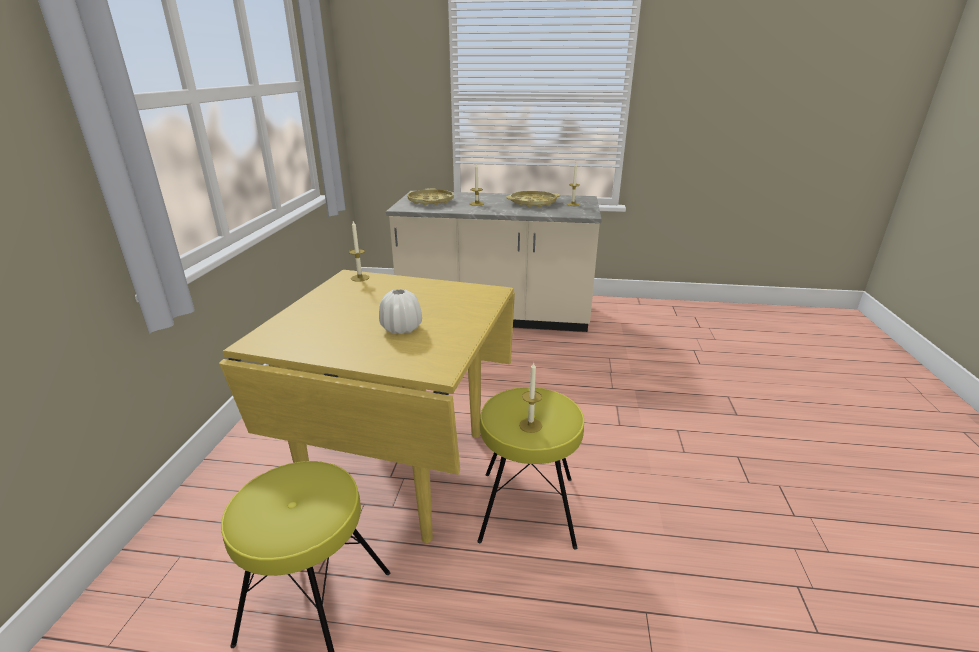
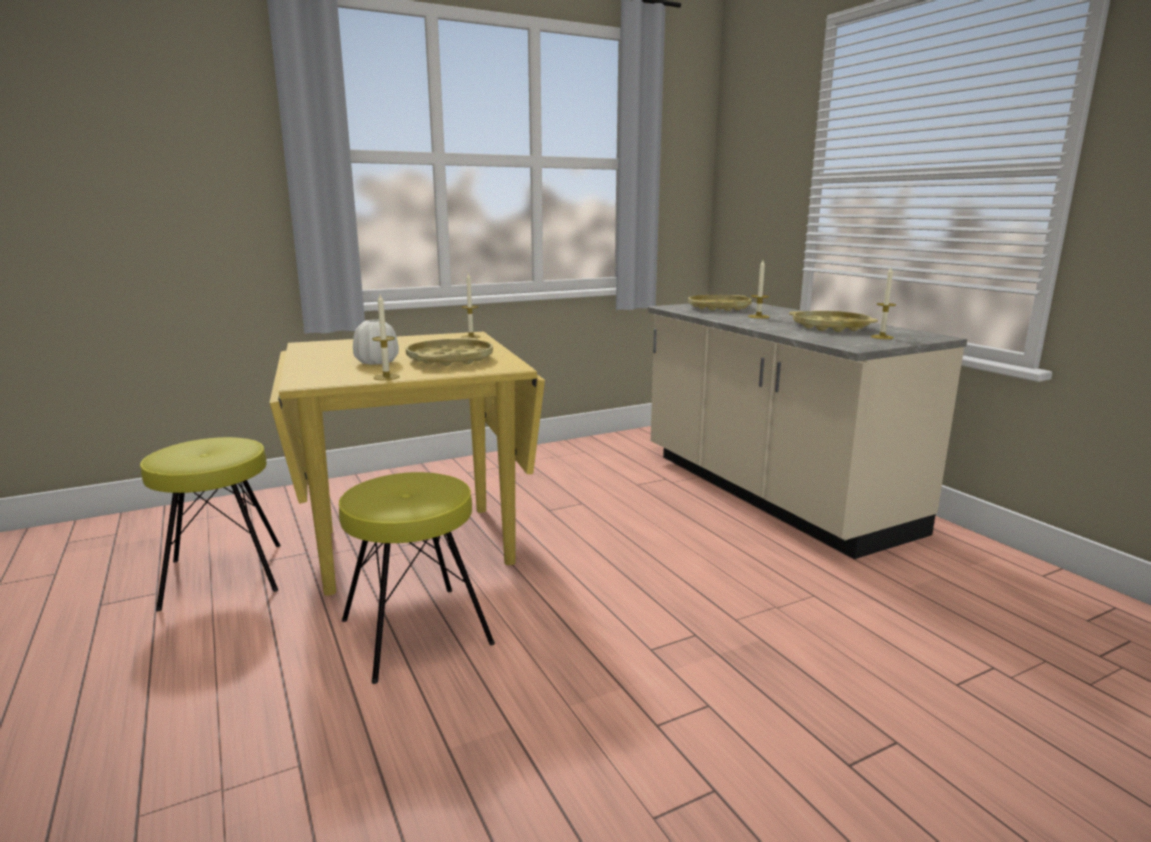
camera: 55 degrees right, 10 degrees down
candle [519,362,542,433] -> candle moved to [372,295,400,380]
none -> yellow tray [406,338,493,366]

